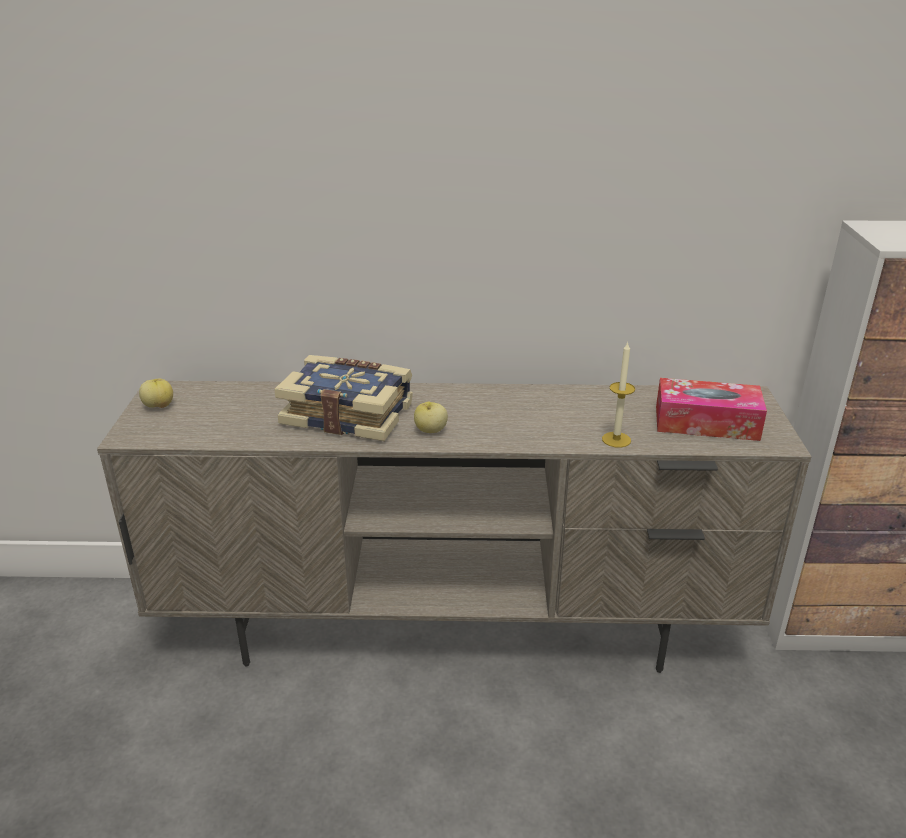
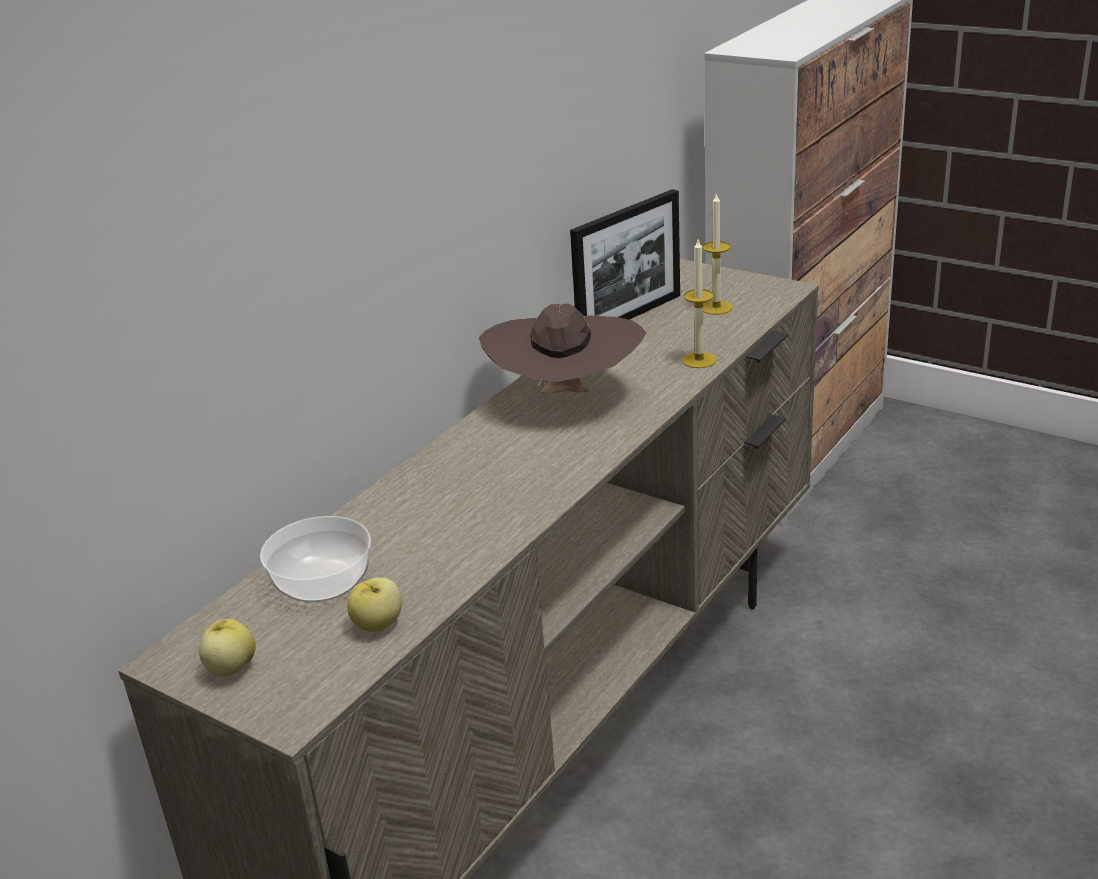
camera: 55 degrees left, 0 degrees up
book [274,355,413,441] -> none
apple [414,402,448,433] -> apple moved to [347,578,402,632]
tissue box [656,378,767,441] -> candle [702,192,733,315]
none -> bowl [260,516,371,602]
none -> brown hat [479,303,646,393]
none -> picture frame [570,189,680,320]

